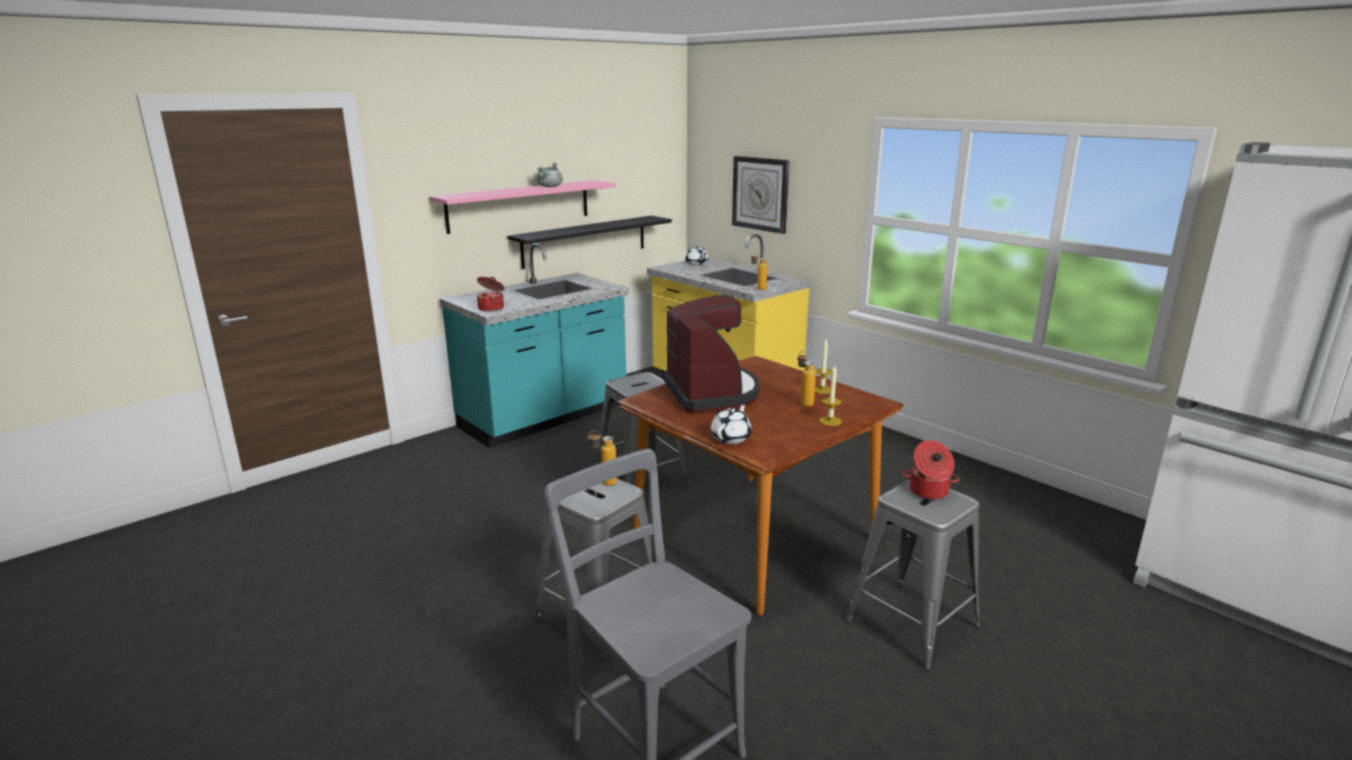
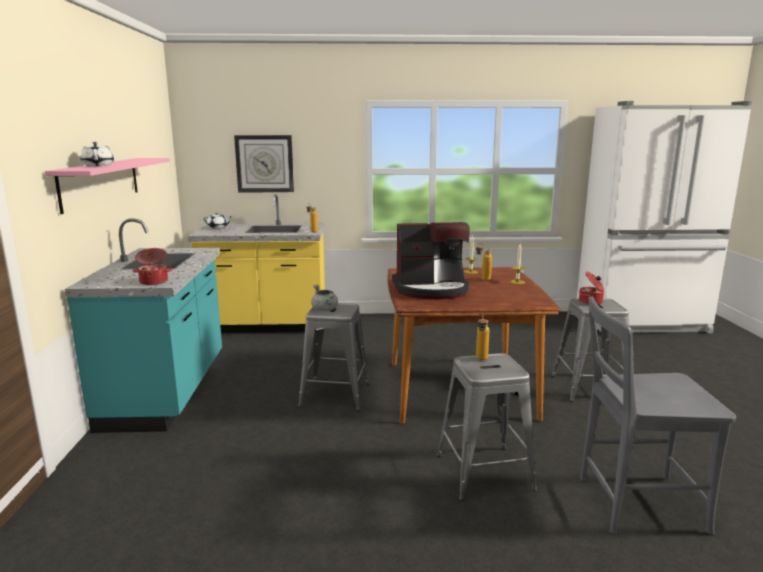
camera: 50 degrees left, 5 degrees down
black shelf [508,216,672,269] -> none
grey cooking pot [536,162,563,187] -> grey cooking pot moved to [311,284,338,311]
coffee machine [663,295,760,414] -> coffee machine turned 150 degrees clockwise [392,222,470,299]
white teapot [710,403,752,444] -> white teapot moved to [80,142,114,166]

